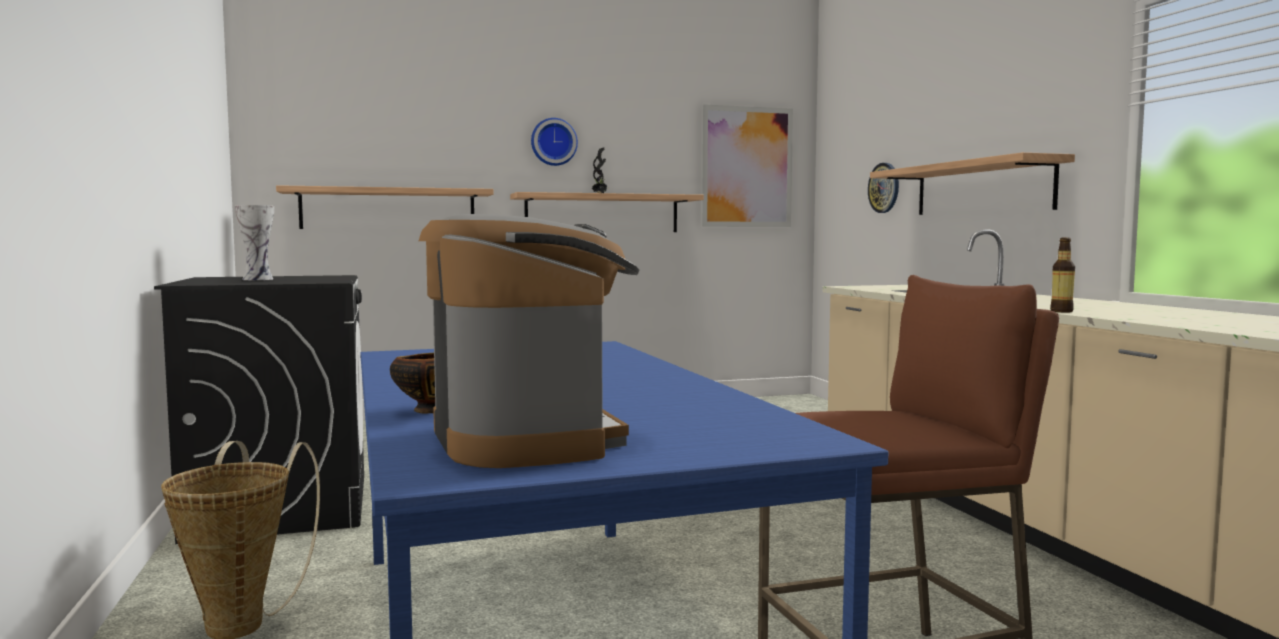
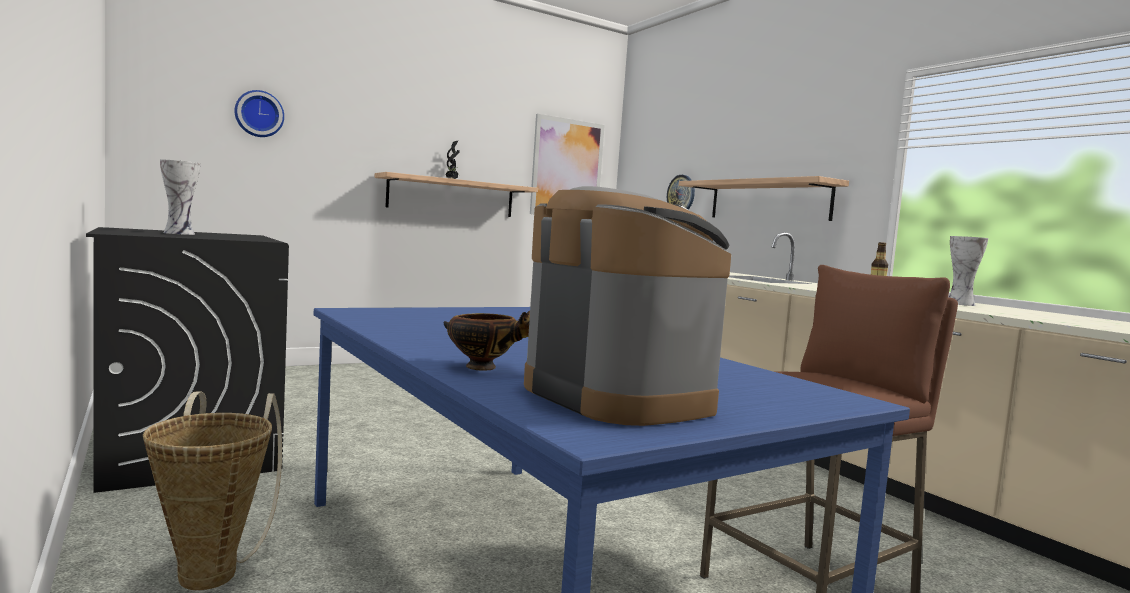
camera: 15 degrees left, 0 degrees up
shelf [276,185,494,229] -> none
wall clock [531,118,578,166] -> wall clock moved to [235,90,284,137]
none -> vase [949,236,988,306]

